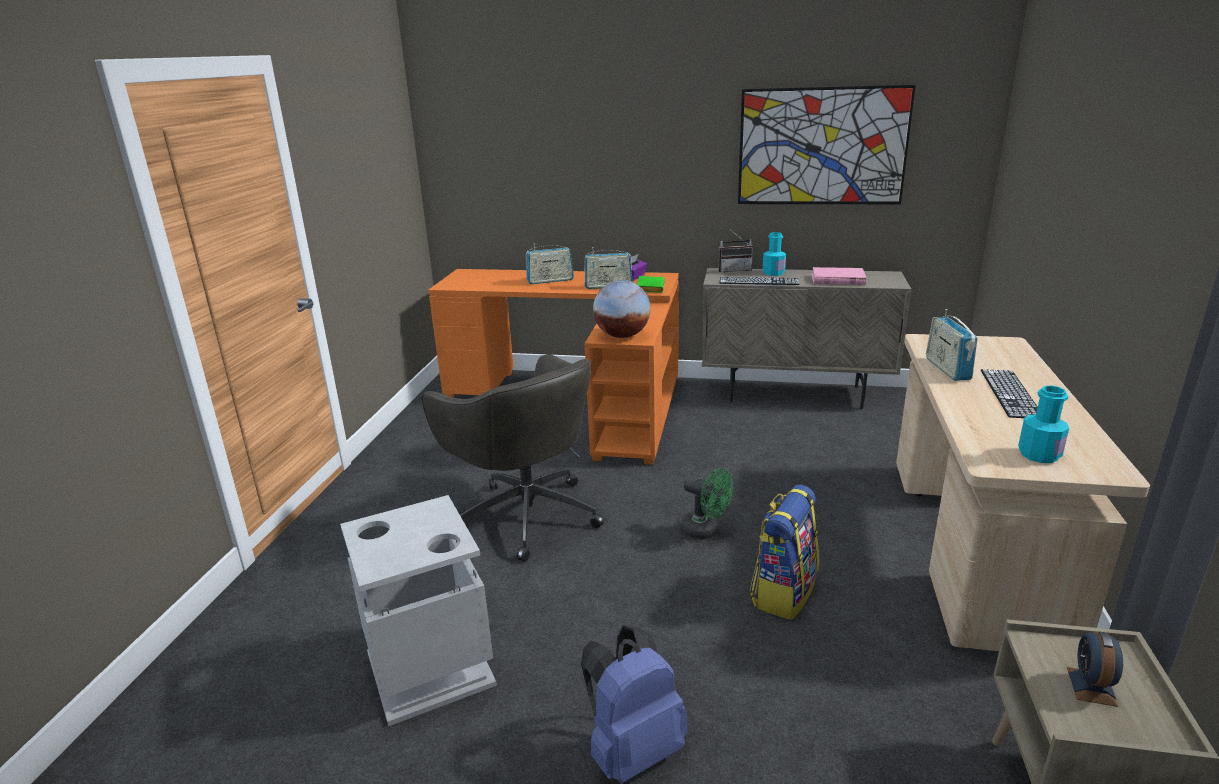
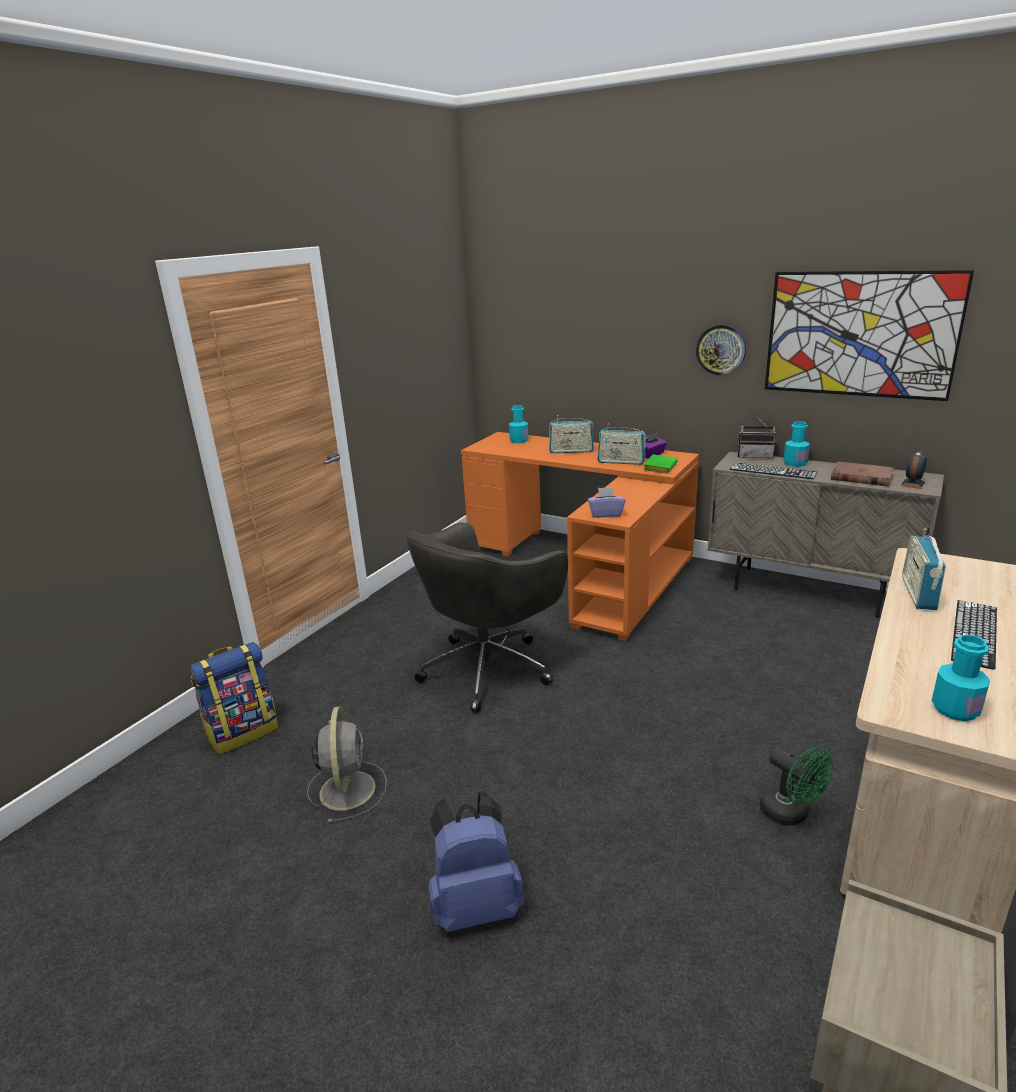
camera: 20 degrees right, 0 degrees up
grey trash can [340,495,497,726] -> grey fan [307,706,387,823]
grey office chair [422,354,604,562] -> grey office chair turned 60 degrees clockwise [406,523,568,713]
globe [593,280,651,338] -> purple tissue box [588,487,625,518]
green fan [680,468,733,540] -> green fan moved to [760,747,833,825]
backpack [750,485,819,620] -> backpack moved to [190,642,278,754]
pink book [811,267,866,285] -> brown book [831,461,894,487]
alarm clock [1067,631,1123,707] -> alarm clock moved to [901,452,927,489]
none -> turquoise bottle [509,405,529,443]
none -> wall clock [696,324,746,376]

